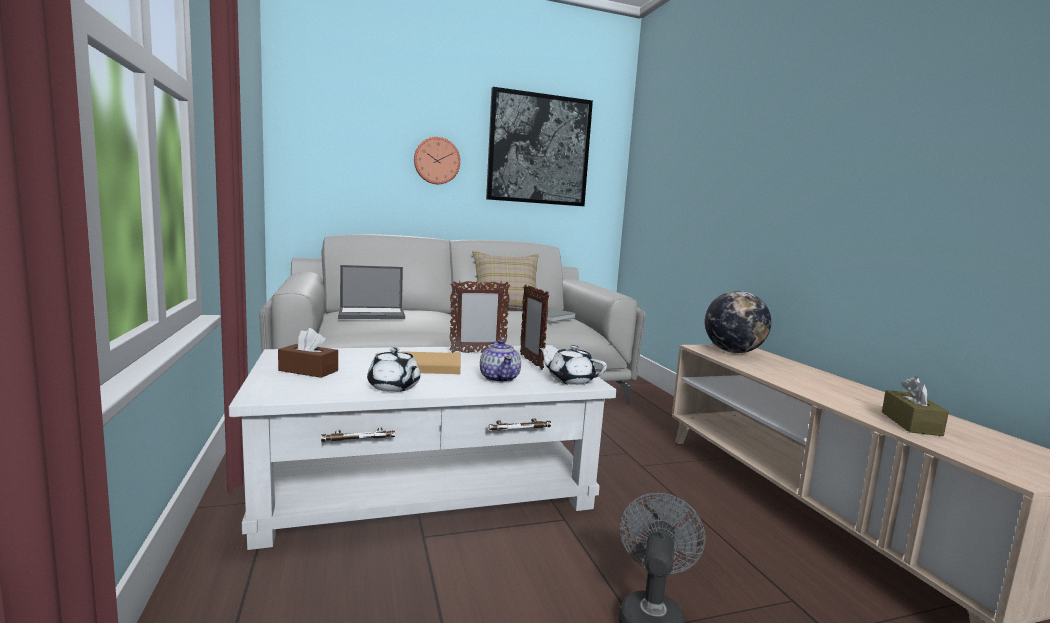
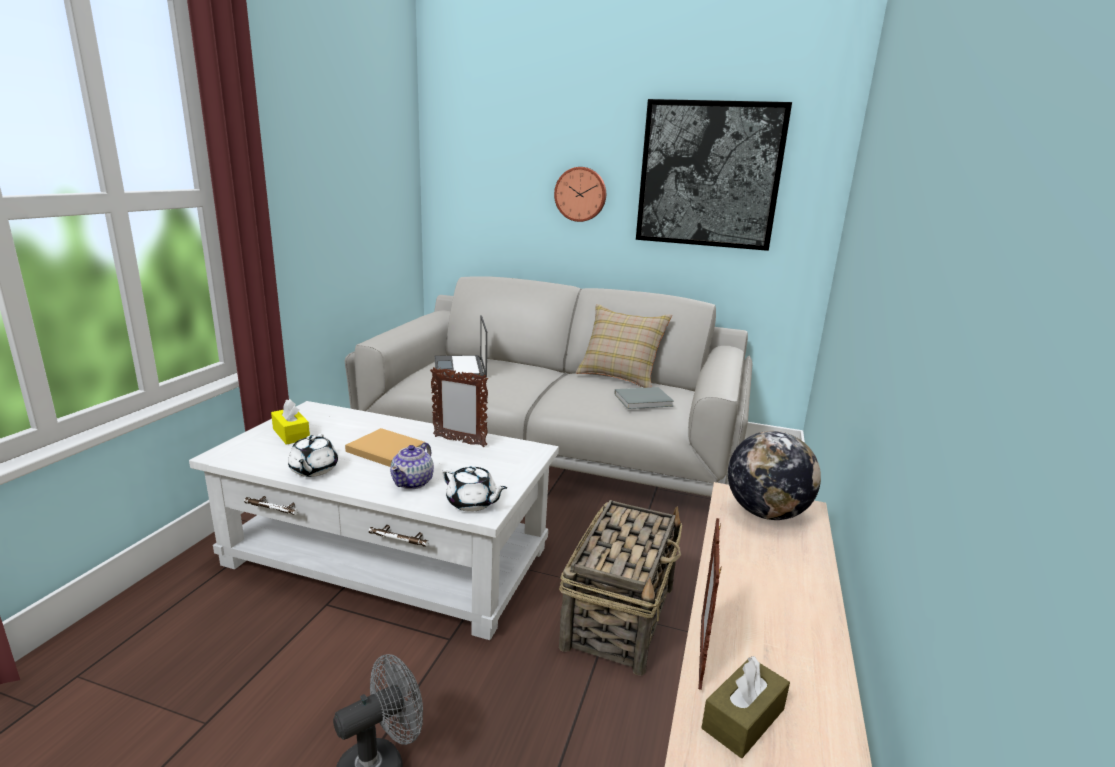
camera: 35 degrees right, 10 degrees up
brown tissue box [278,328,338,378] -> yellow tissue box [271,399,310,445]
laptop [338,265,405,319] -> laptop turned 60 degrees clockwise [435,315,487,378]
picture frame [520,284,549,370] -> picture frame moved to [698,518,722,690]
white teapot [538,345,607,385] -> white teapot turned 150 degrees clockwise [442,466,507,512]
none -> basket [559,500,682,676]

